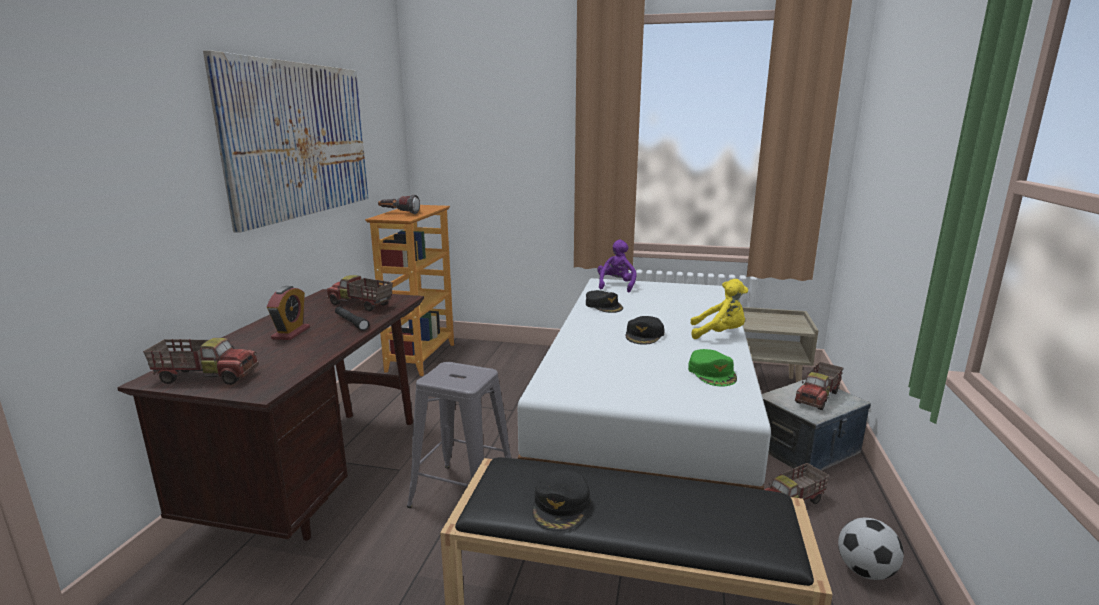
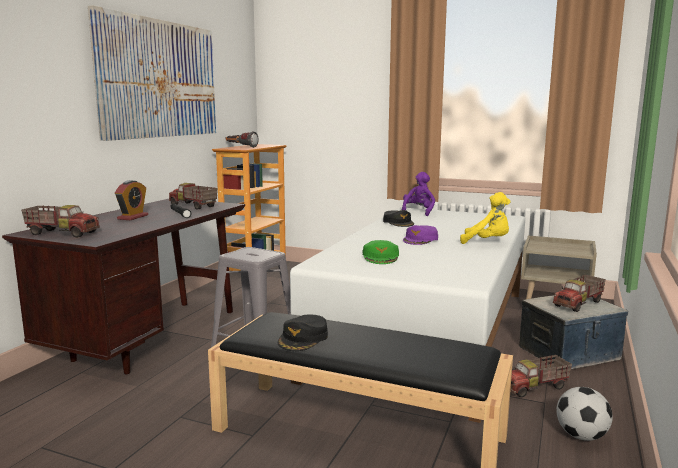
camera: 10 degrees right, 5 degrees down
black cap [626,316,665,345] -> purple cap [403,225,438,245]
green cap [688,349,737,386] -> green cap moved to [363,240,399,264]

